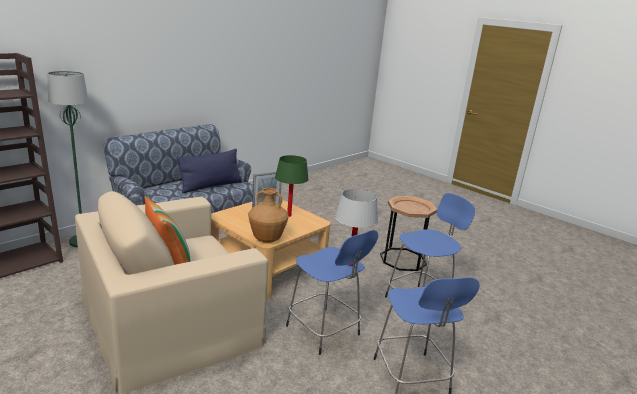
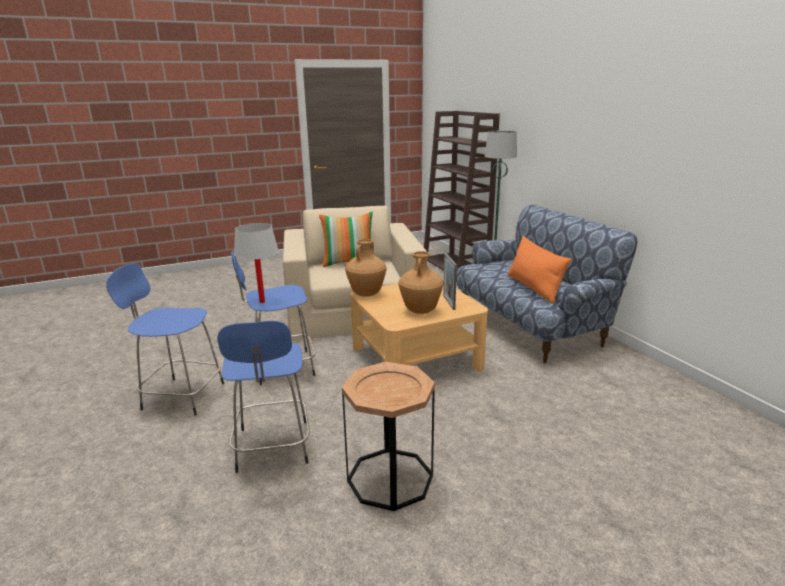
camera: 115 degrees right, 0 degrees up
blue pillow [176,149,242,193] -> orange pillow [508,236,572,304]
green table lamp [275,155,309,217] -> brown vase [398,251,444,314]

